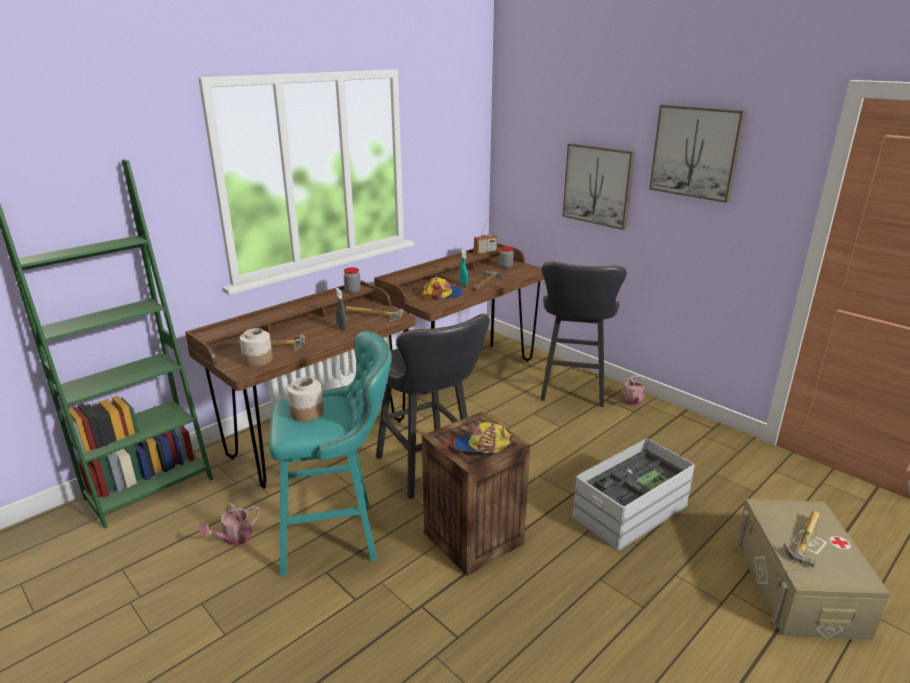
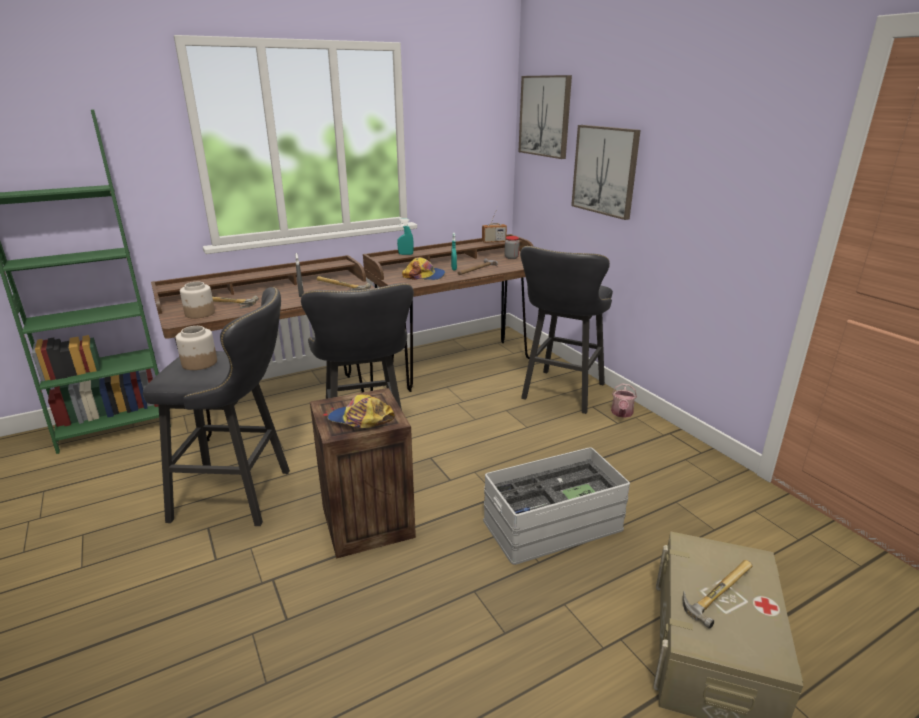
camera: 15 degrees right, 0 degrees up
watering can [199,503,259,545] -> none
turquoise stool [269,331,392,576] -> black stool [143,287,290,526]
jar [344,267,361,294] -> none
picture [649,105,746,203] -> picture moved to [518,75,572,159]
none -> turquoise spray bottle [397,218,414,255]

